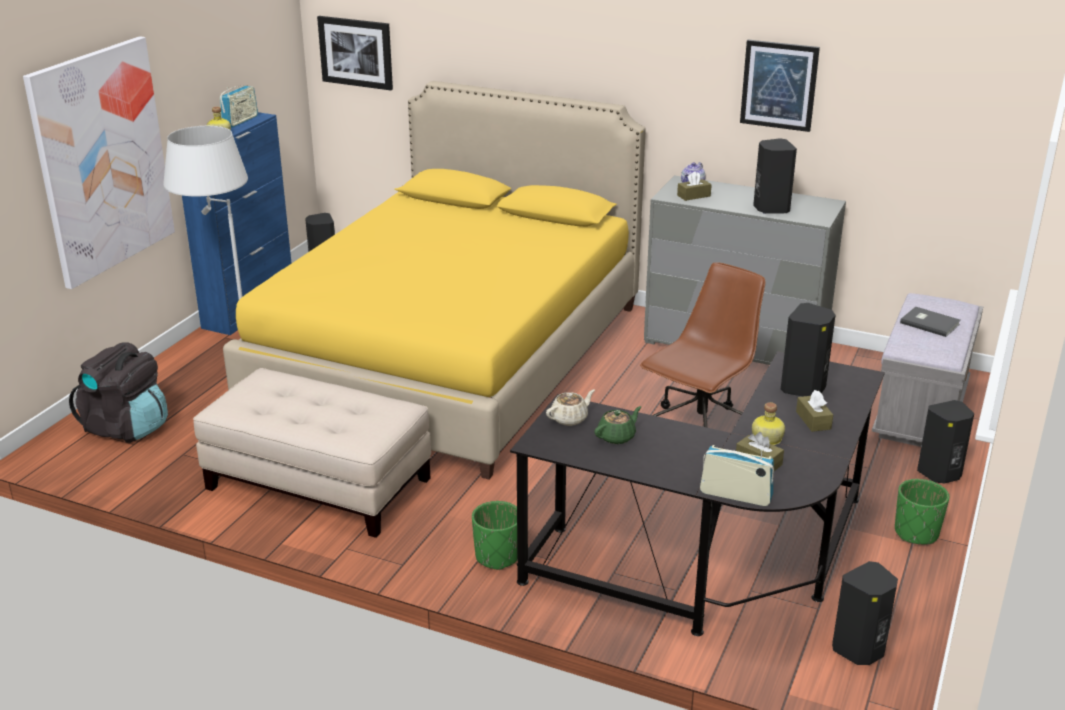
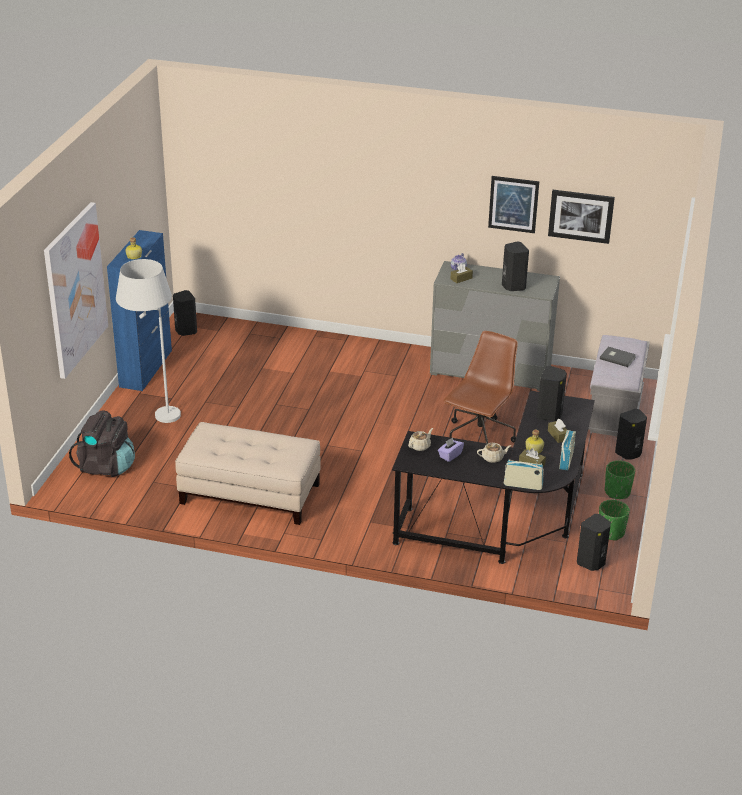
camera: 10 degrees left, 5 degrees up
radio [220,85,258,128] -> radio moved to [559,430,576,471]
yellow bed [223,81,646,479] -> none
picture [317,16,393,91] -> picture moved to [548,190,615,244]
green planter [472,501,517,570] -> green planter moved to [599,500,630,541]
green teapot [594,406,641,444] -> purple tissue box [438,437,464,462]
none -> beige teapot [477,443,512,463]

